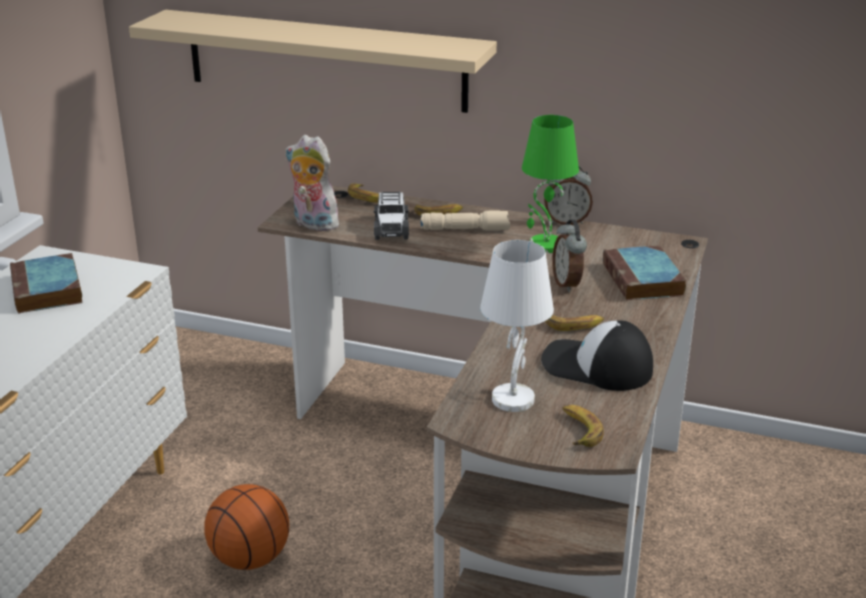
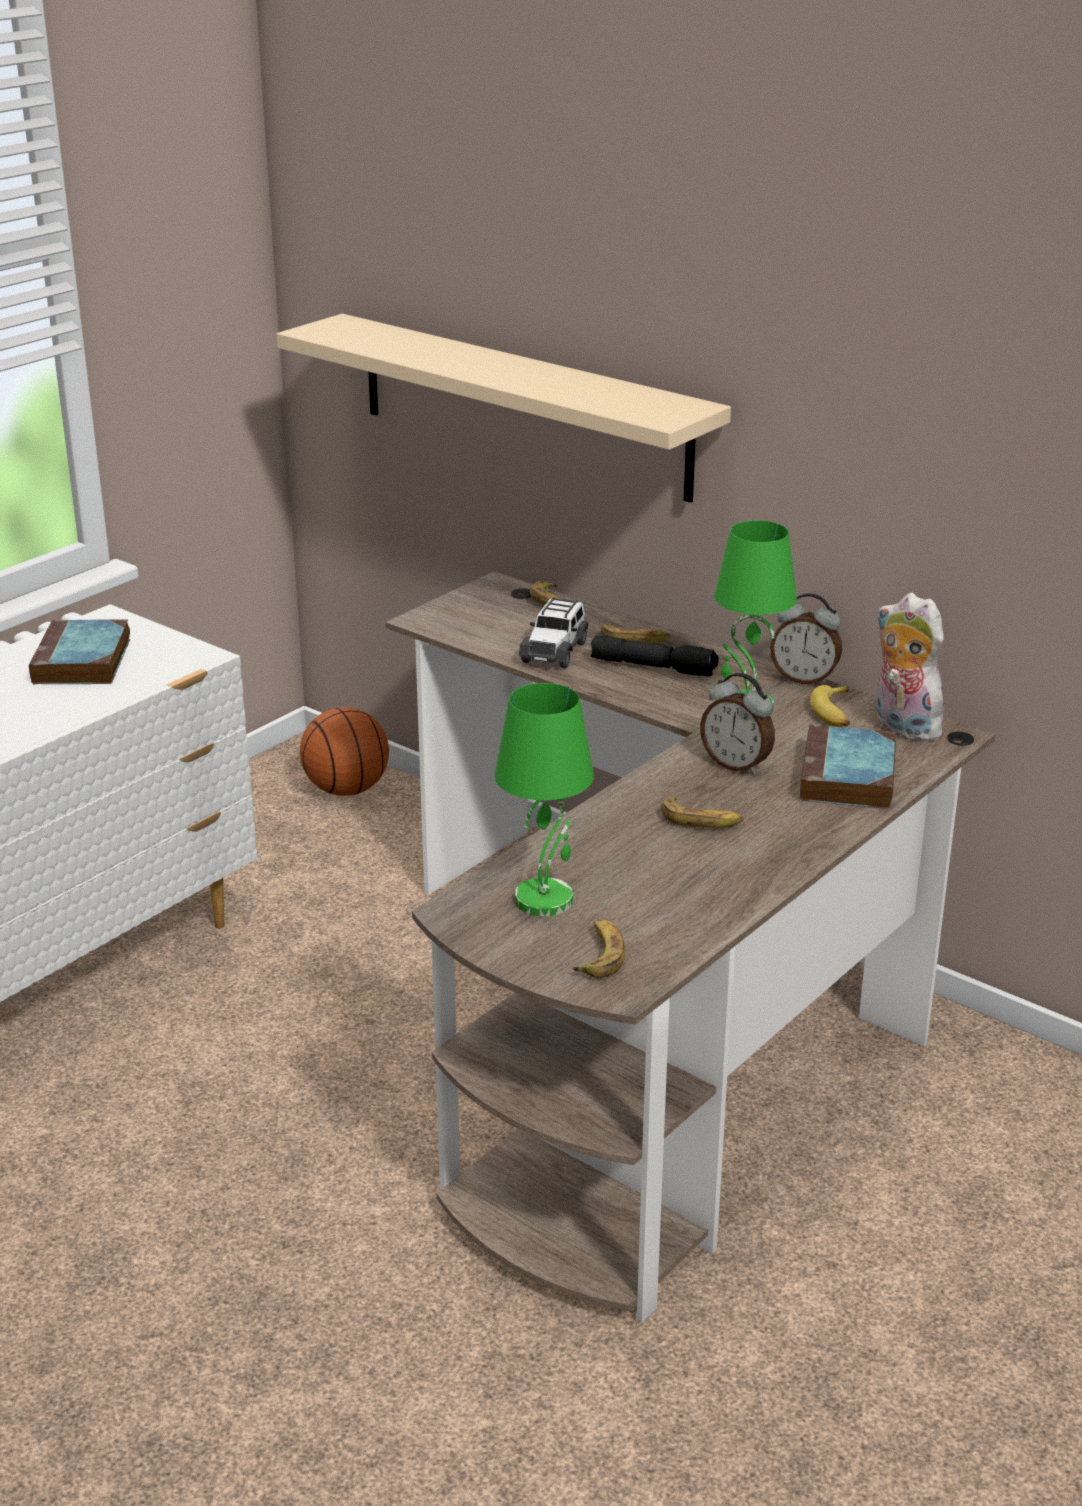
camera: 20 degrees right, 0 degrees up
basketball [204,484,289,570] -> basketball moved to [300,707,389,796]
plush toy [285,135,343,231] -> plush toy moved to [876,593,951,742]
beige flashlight [421,211,510,231] -> black flashlight [591,636,719,676]
white table lamp [480,240,554,412] -> green table lamp [495,683,594,916]
cap [541,320,653,391] -> none
alarm clock [552,219,587,292] -> alarm clock turned 60 degrees counterclockwise [700,673,775,774]
none -> banana [810,685,850,727]

